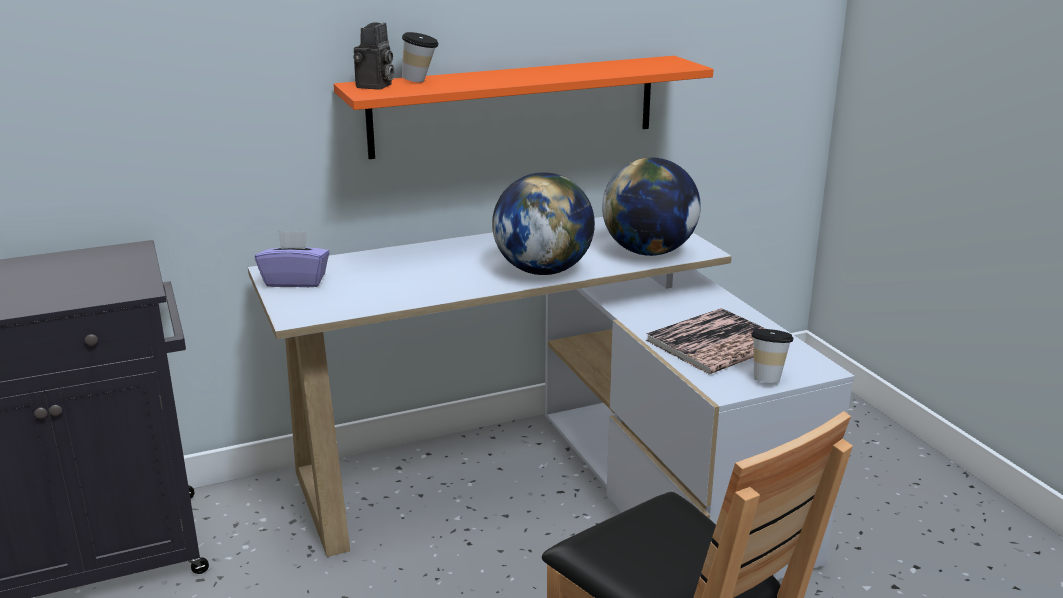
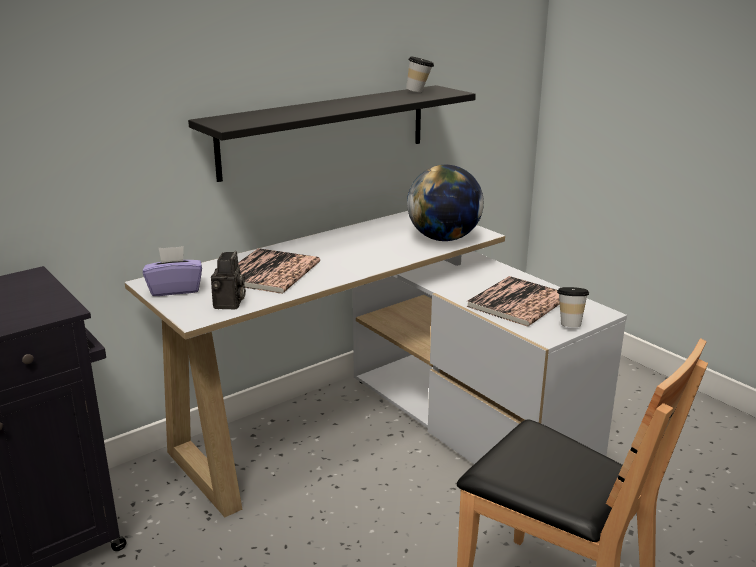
camera: 15 degrees left, 0 degrees up
orange shelf [334,56,714,159] -> black shelf [188,85,476,182]
camera [354,23,394,90] -> camera moved to [211,251,246,309]
cup [402,32,439,82] -> cup moved to [406,57,434,93]
globe [492,172,595,275] -> none
none -> book [238,248,320,294]

